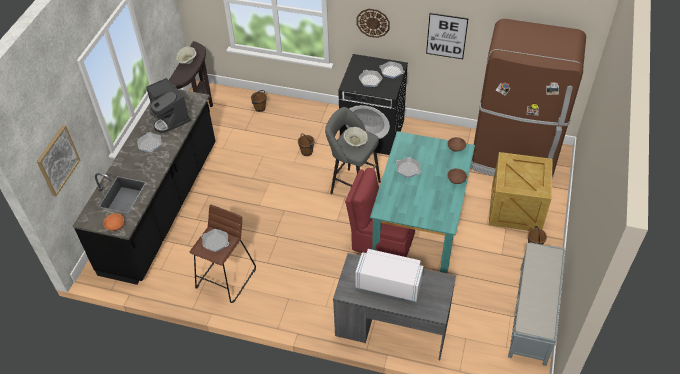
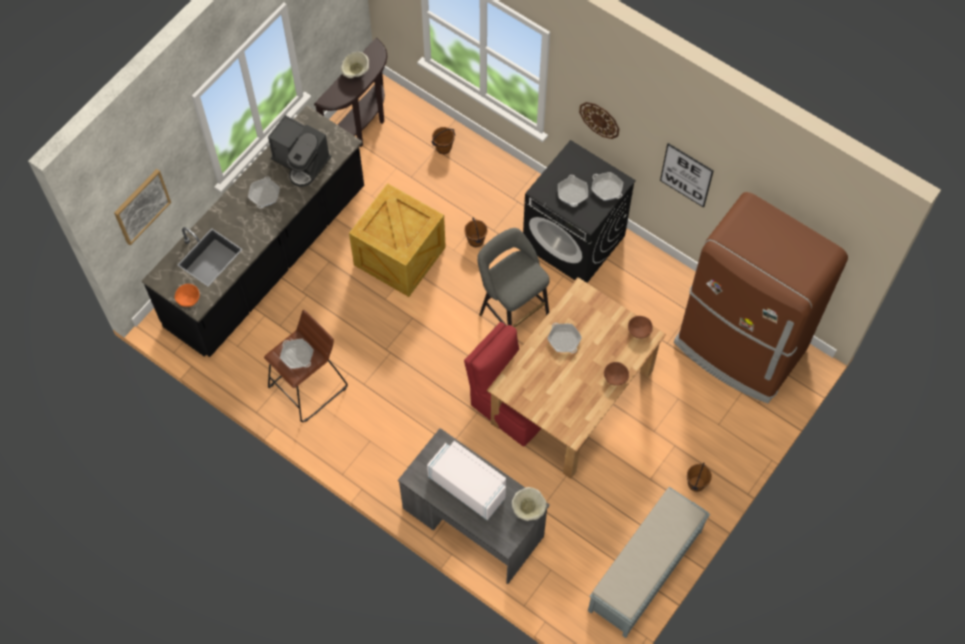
camera: 20 degrees right, 15 degrees up
coffee machine [146,78,191,133] -> coffee machine turned 45 degrees counterclockwise [268,115,332,187]
beige bowl [344,127,368,147] -> beige bowl moved to [512,487,547,521]
turquoise dining table [370,131,475,273] -> brown dining table [487,277,666,479]
crate [489,152,553,231] -> crate moved to [349,183,446,297]

